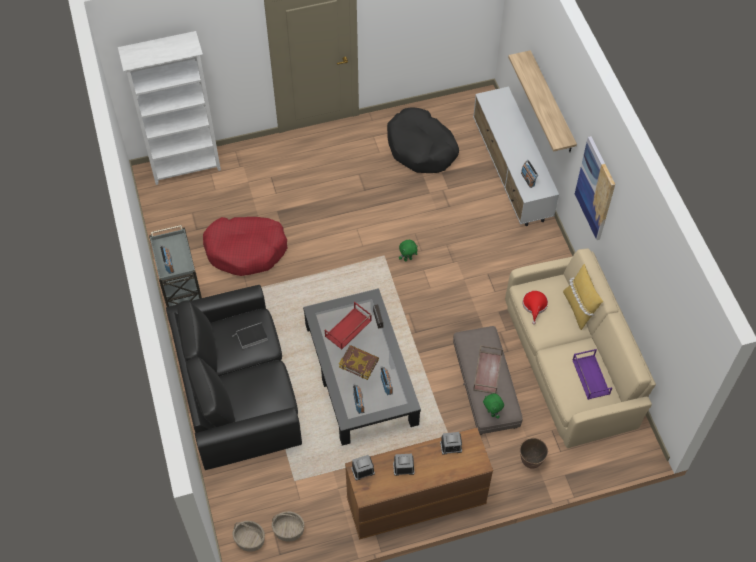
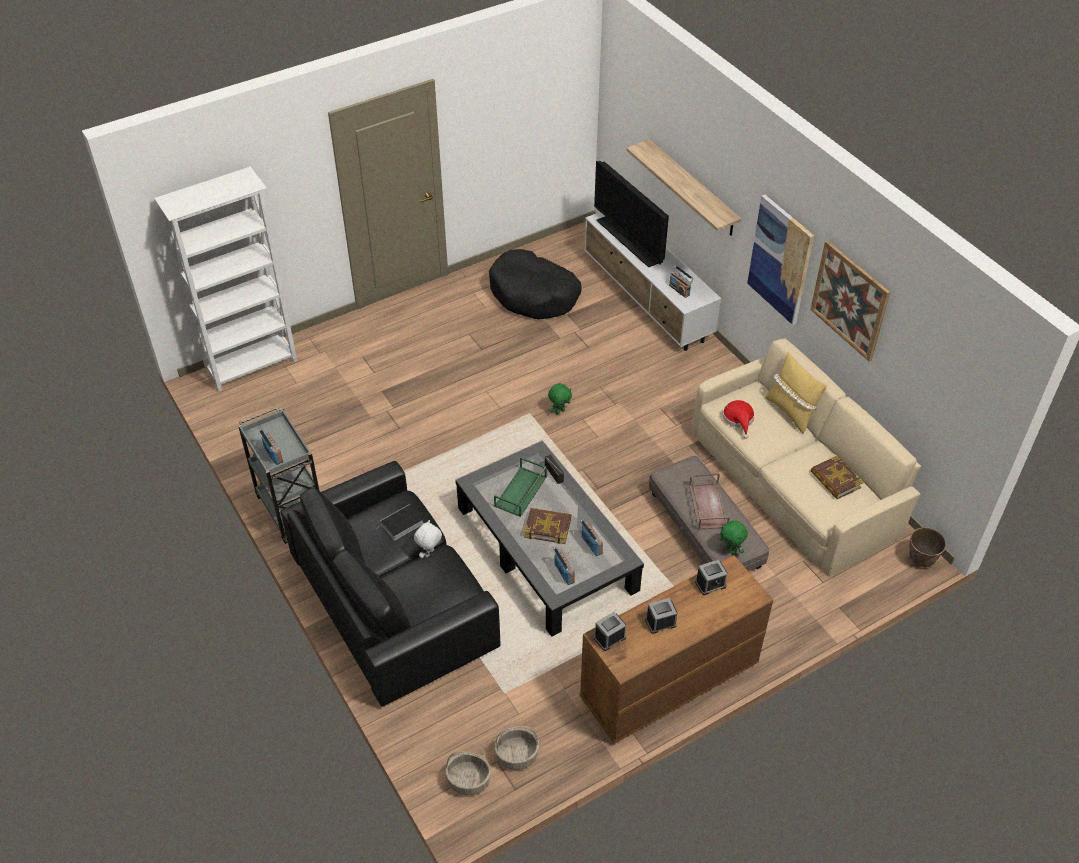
camera: 15 degrees left, 10 degrees down
red dog bed [203,217,287,276] -> none
red tray [325,302,372,350] -> green tray [494,457,547,517]
planter [520,438,548,469] -> planter moved to [909,527,947,567]
purple tray [572,349,612,400] -> book [811,456,863,499]
none -> white plush toy [414,520,442,558]
none -> television [594,161,669,268]
none -> picture [810,240,890,361]

